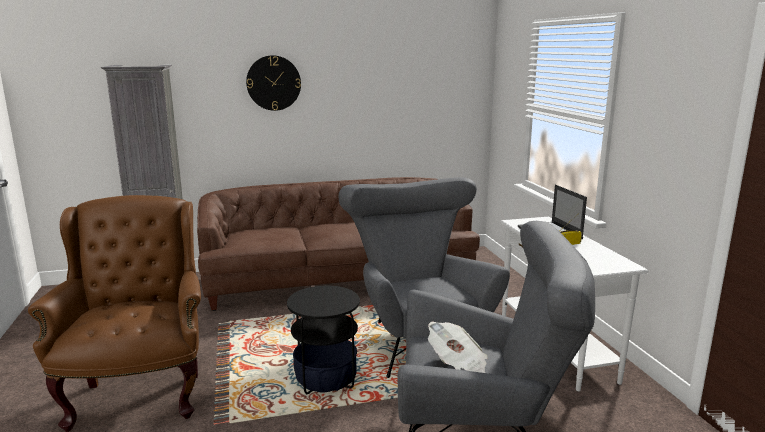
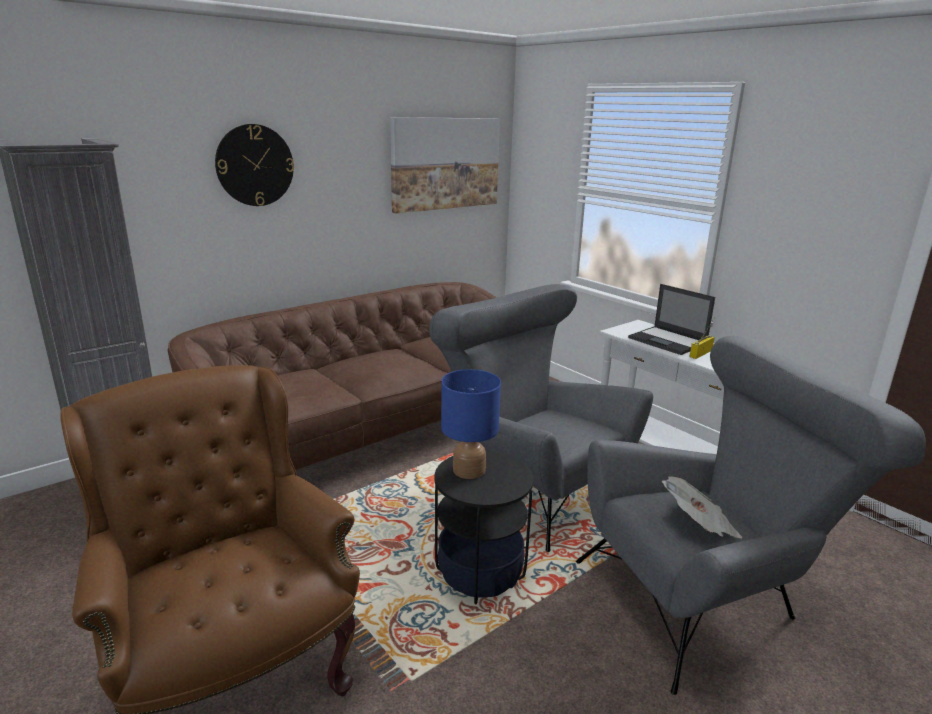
camera: 25 degrees left, 5 degrees up
none -> picture [390,117,500,213]
none -> blue table lamp [441,369,501,479]

